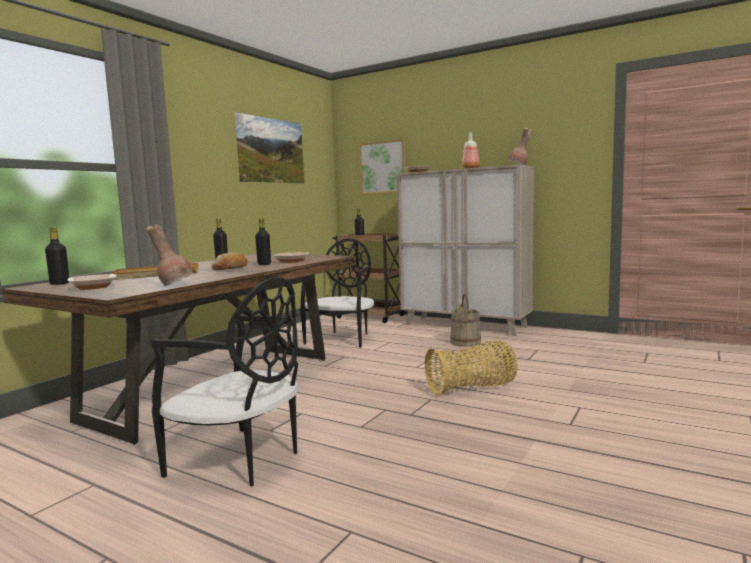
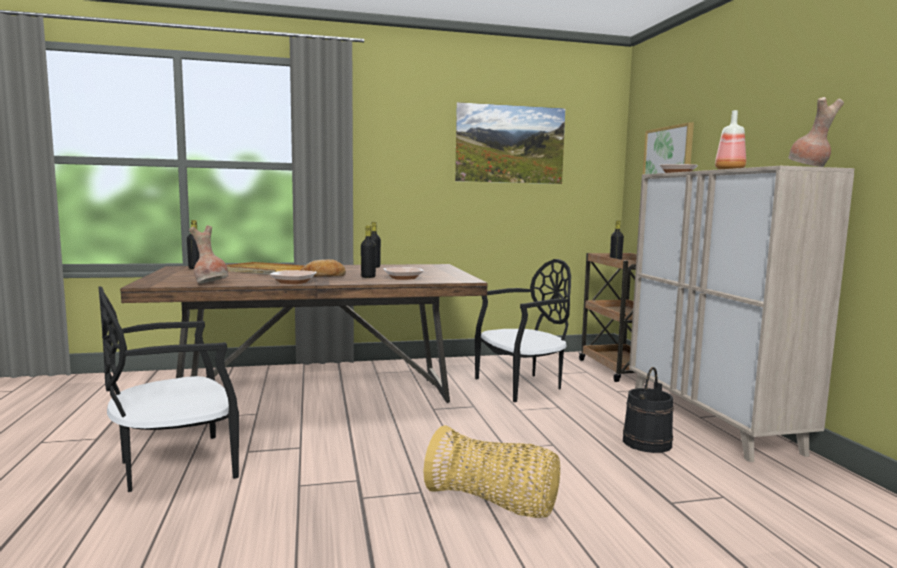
camera: 45 degrees right, 0 degrees up
bowl [67,274,117,290] -> bowl moved to [270,270,317,284]
black chair [151,277,299,486] -> black chair turned 75 degrees clockwise [98,287,239,492]
beige bucket [450,293,481,347] -> black bucket [623,367,673,453]

